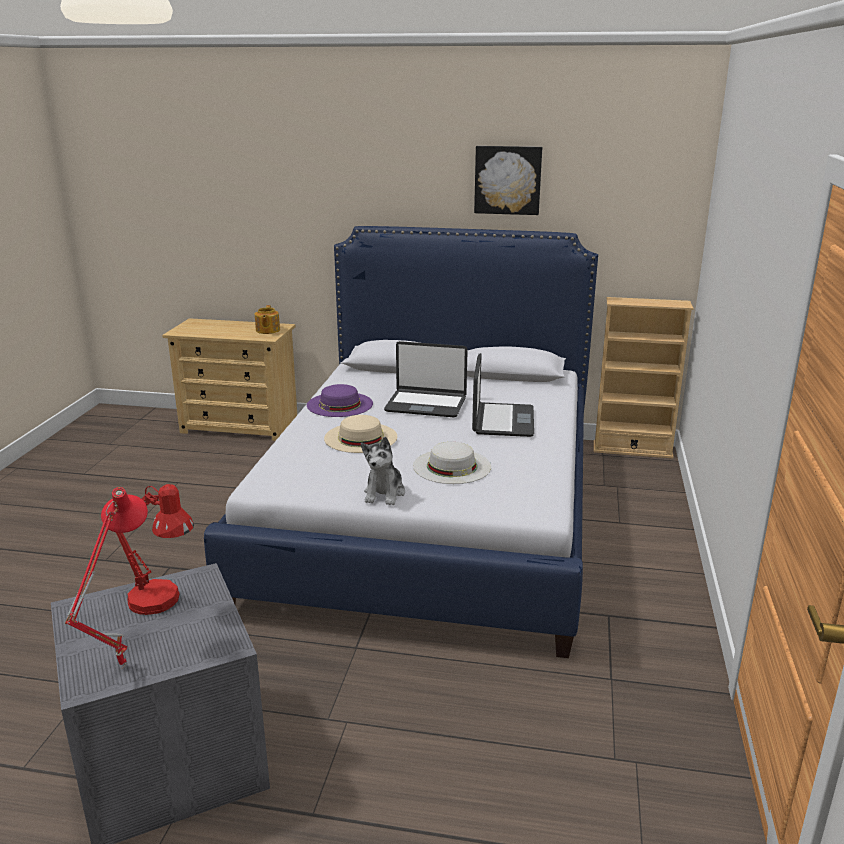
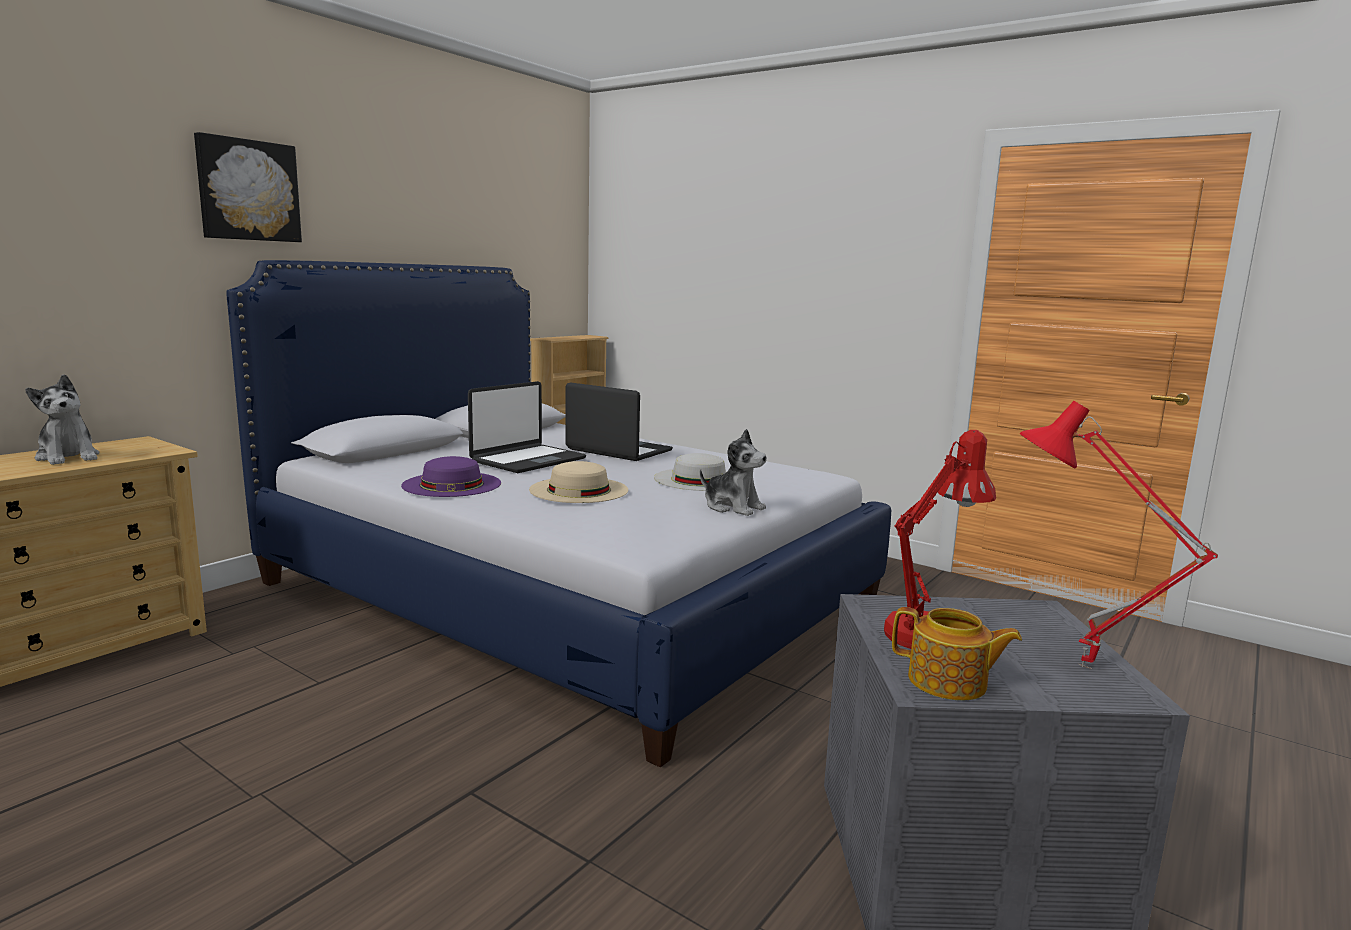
camera: 65 degrees left, 10 degrees down
teapot [255,305,280,334] -> teapot moved to [892,607,1022,701]
picture [474,146,542,215] -> picture moved to [194,132,302,242]
none -> plush toy [25,374,99,465]

